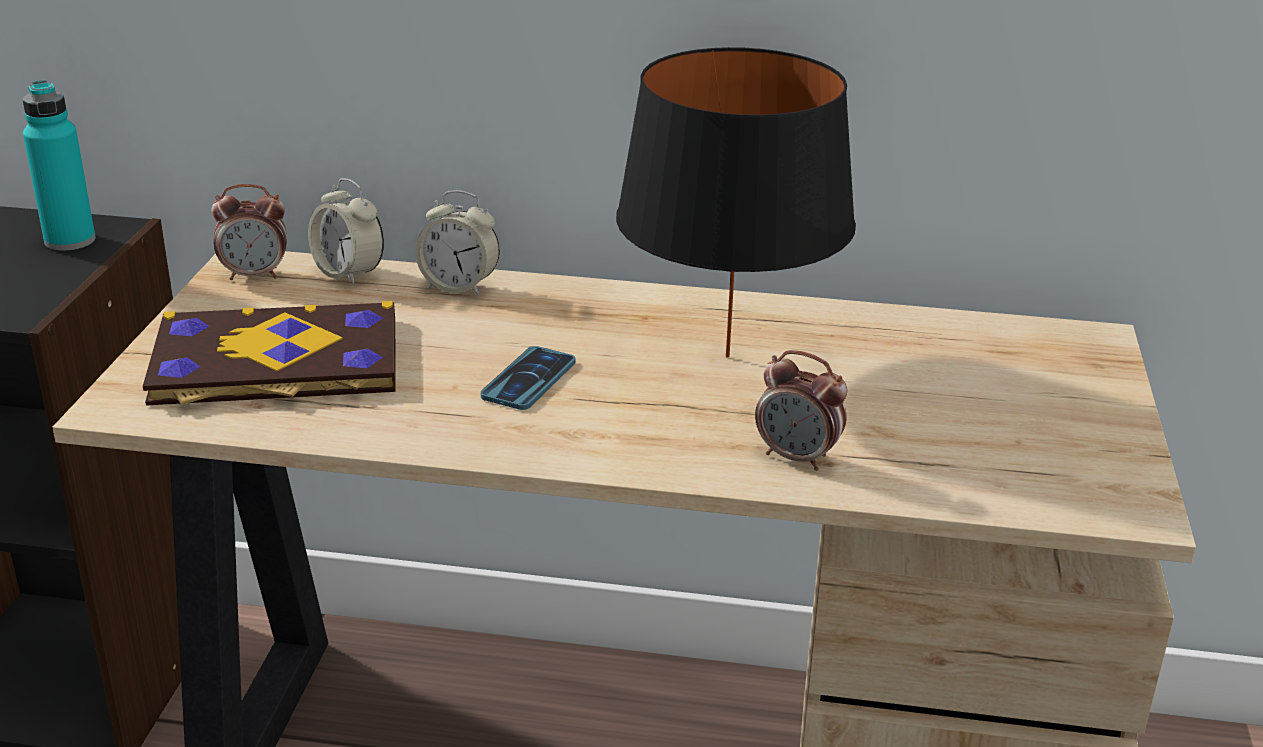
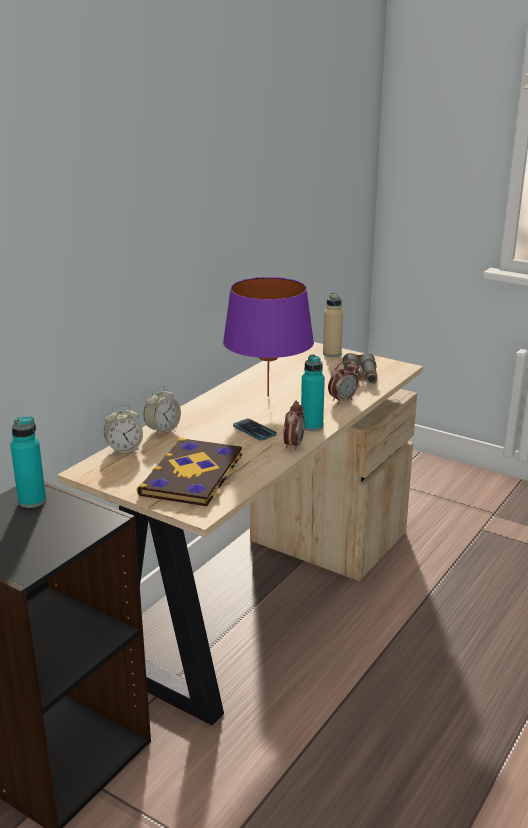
camera: 65 degrees left, 5 degrees down
alarm clock [211,184,287,280] -> alarm clock moved to [283,401,305,451]
black table lamp [616,47,856,358] -> purple table lamp [223,277,314,397]
none -> turquoise bottle [301,354,325,431]
none -> beige bottle [323,293,343,357]
none -> grey binoculars [342,353,377,384]

